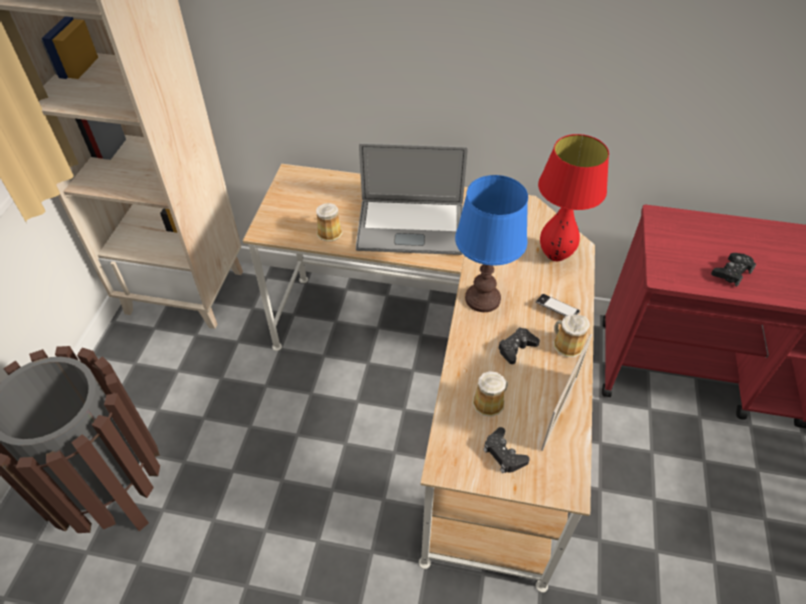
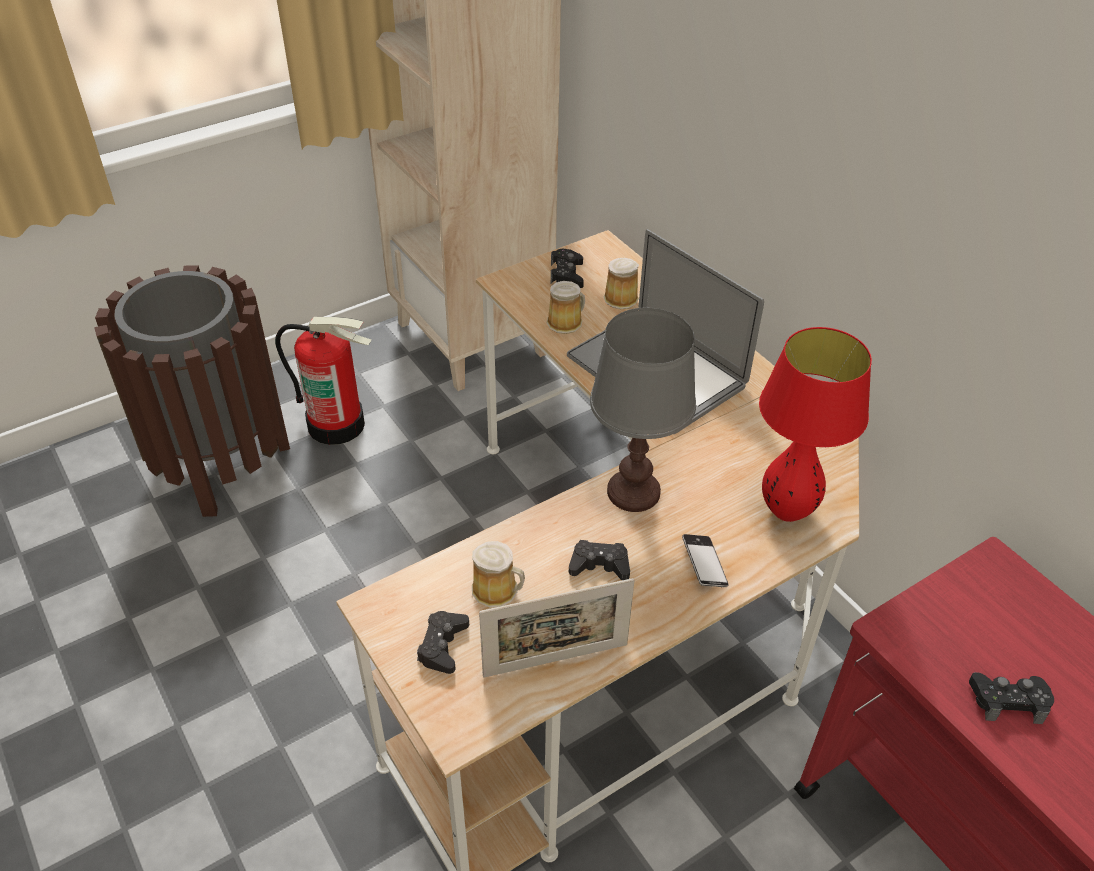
camera: 45 degrees right, 5 degrees down
blue table lamp [455,175,528,312] -> grey table lamp [590,307,696,512]
mug [553,314,590,357] -> mug moved to [604,258,639,309]
none -> fire extinguisher [275,317,372,445]
none -> black game controller [551,249,584,288]

